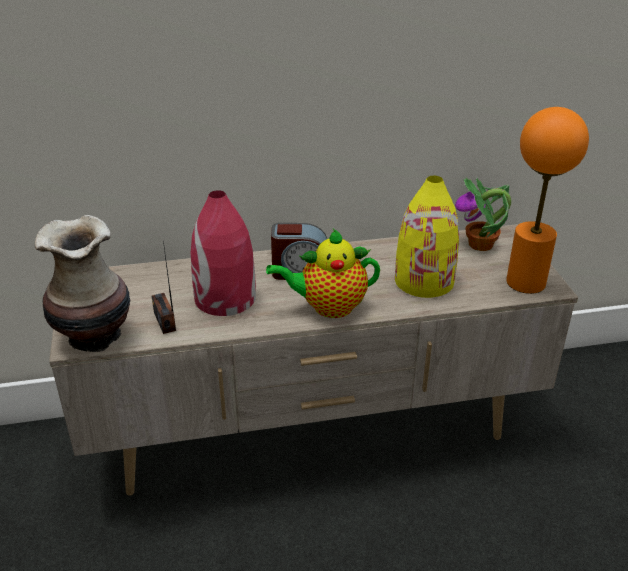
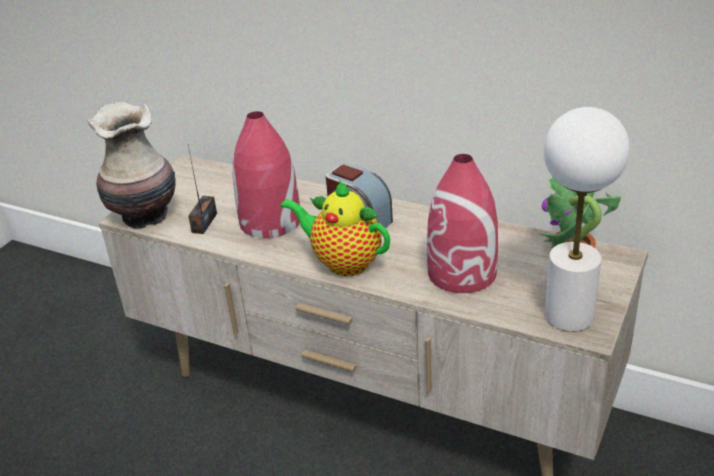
camera: 40 degrees right, 0 degrees up
yellow vase [395,176,459,298] -> red vase [427,154,498,293]
orange table lamp [506,107,589,294] -> white table lamp [544,107,629,332]

